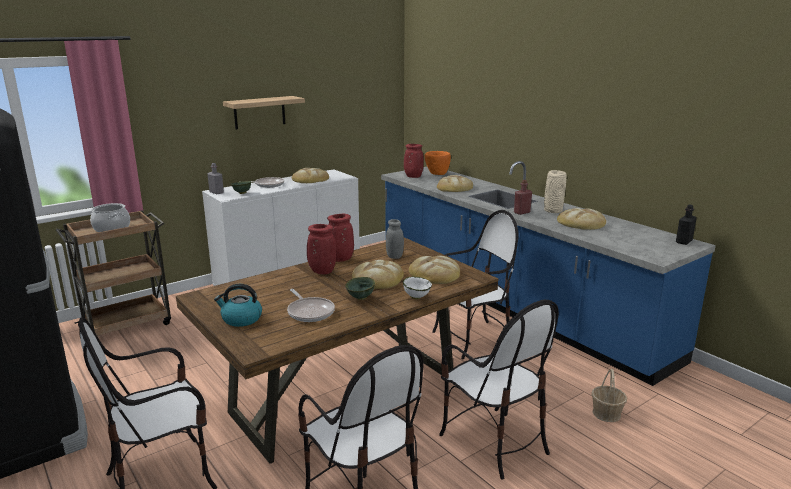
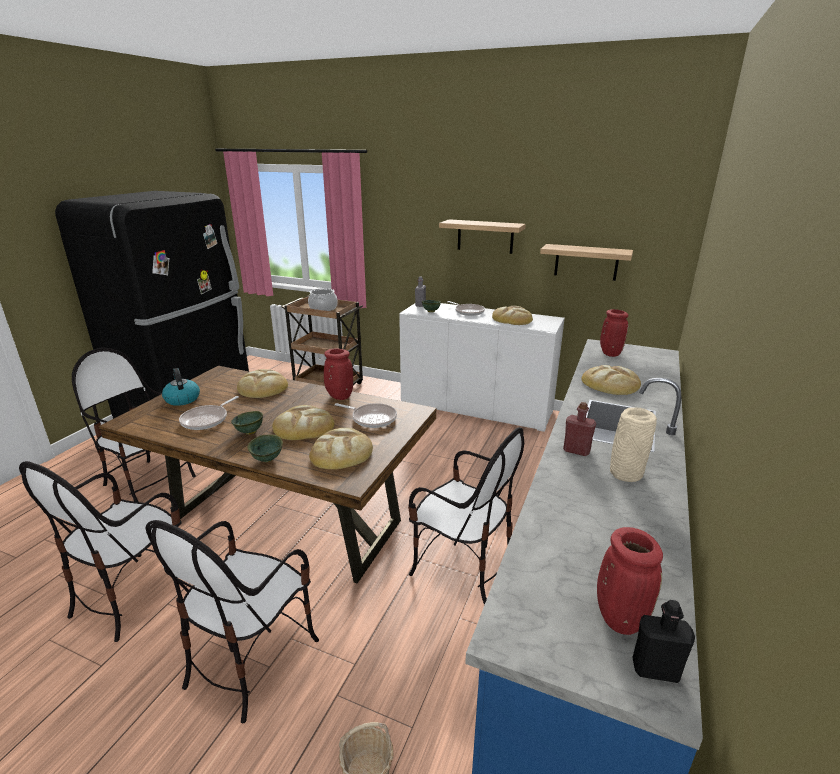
camera: 60 degrees right, 5 degrees up
red vase [307,224,336,275] -> red vase moved to [597,527,663,635]
grey jar [386,219,404,259] -> frying pan [335,403,397,428]
white bowl [403,277,432,299] -> green bowl [248,434,283,462]
orange bowl [425,151,451,175] -> none
bread [557,208,606,230] -> bread moved to [237,369,288,398]
none -> shelf [540,244,633,281]

